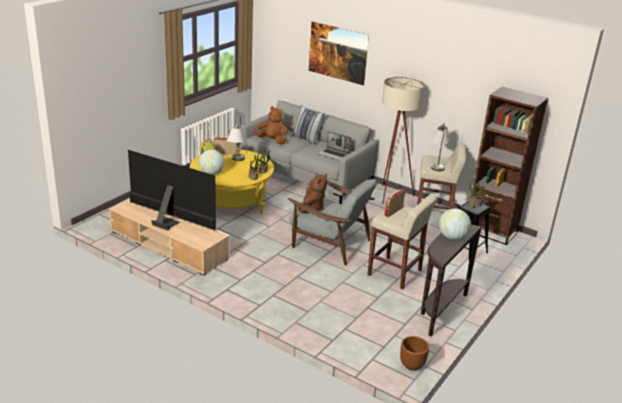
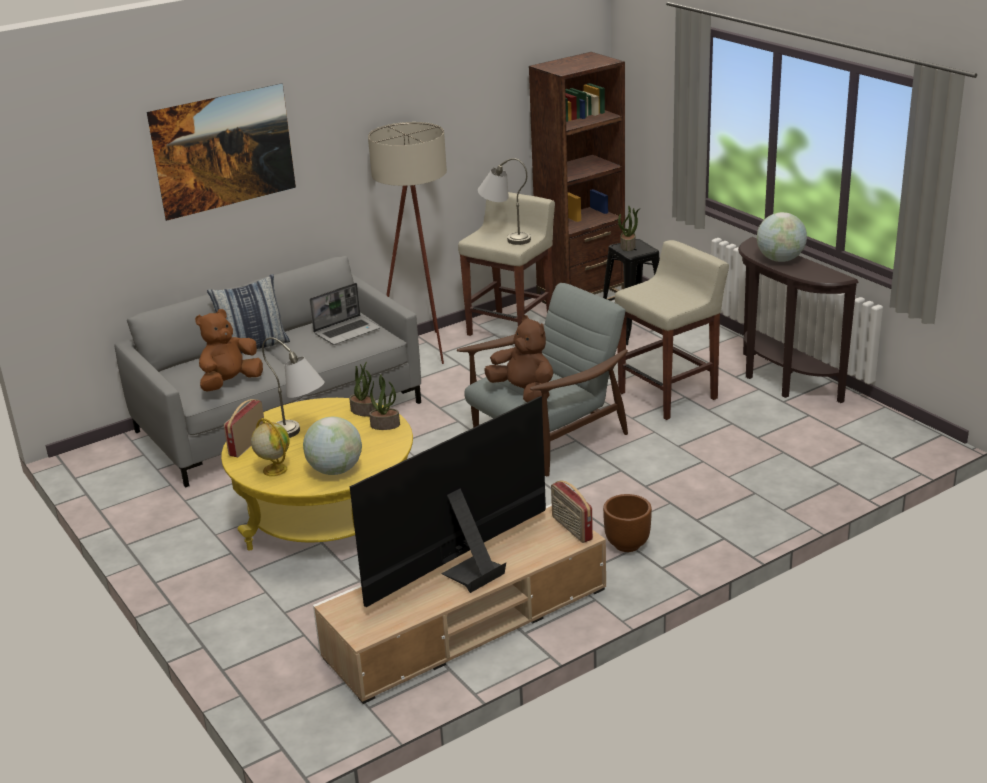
camera: 65 degrees left, 0 degrees up
radio [384,190,405,217] -> radio moved to [551,481,593,543]
brown planter [400,336,429,371] -> brown planter moved to [603,494,652,552]

